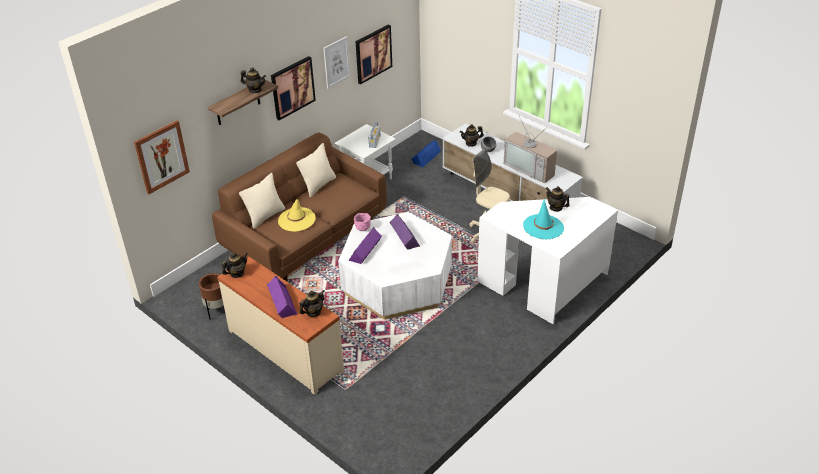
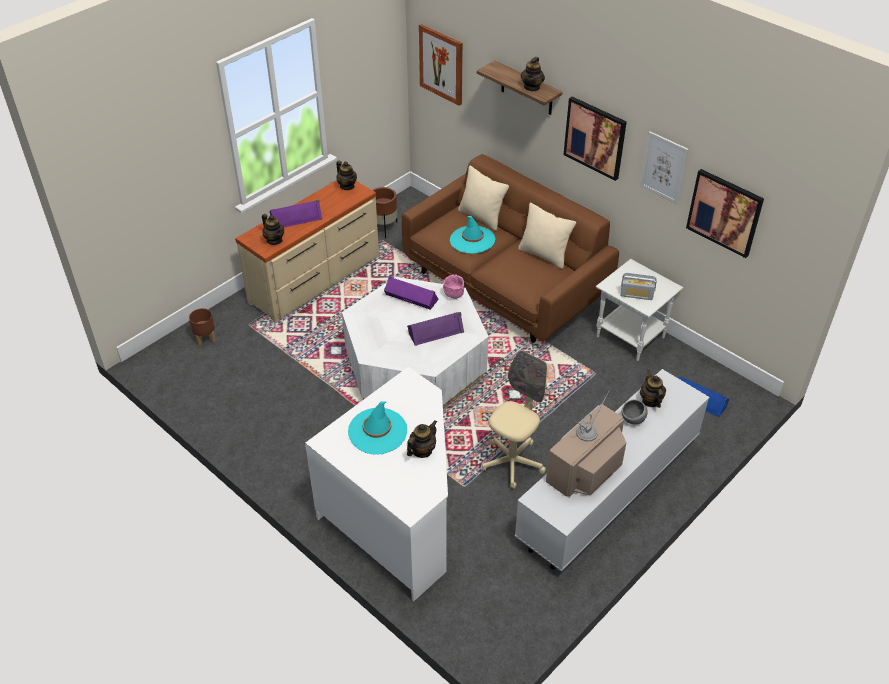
camera: 90 degrees right, 5 degrees up
yellow hat [278,199,316,232] -> turquoise hat [450,216,495,254]
none -> brown planter [189,308,216,346]

